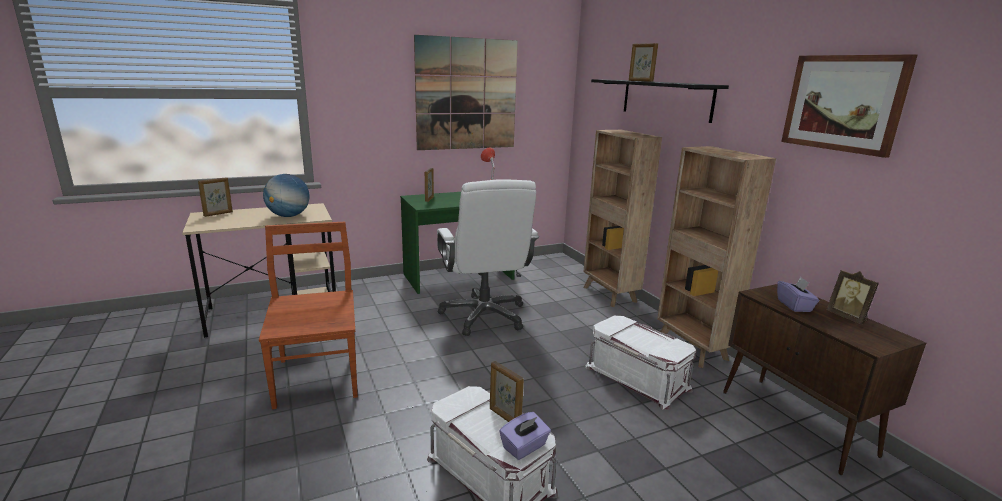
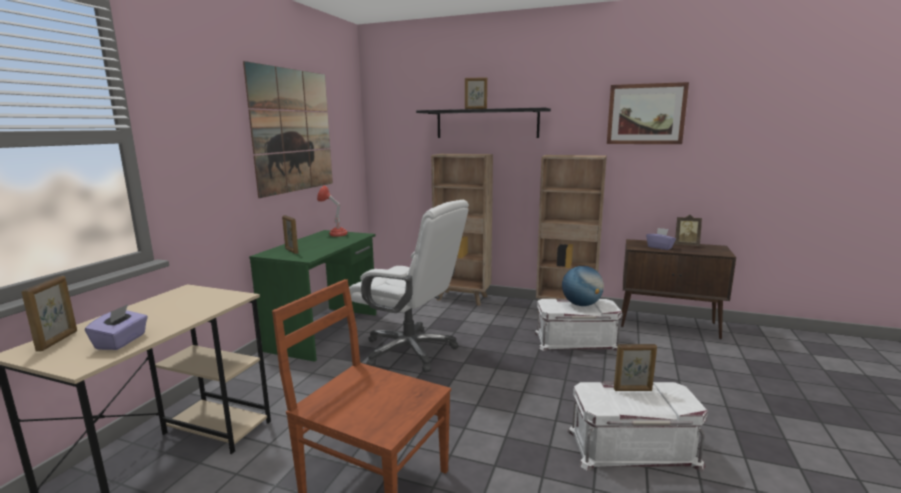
camera: 45 degrees left, 5 degrees down
globe [263,174,310,217] -> globe moved to [562,266,604,306]
purple tissue box [500,412,551,460] -> purple tissue box moved to [85,304,148,350]

